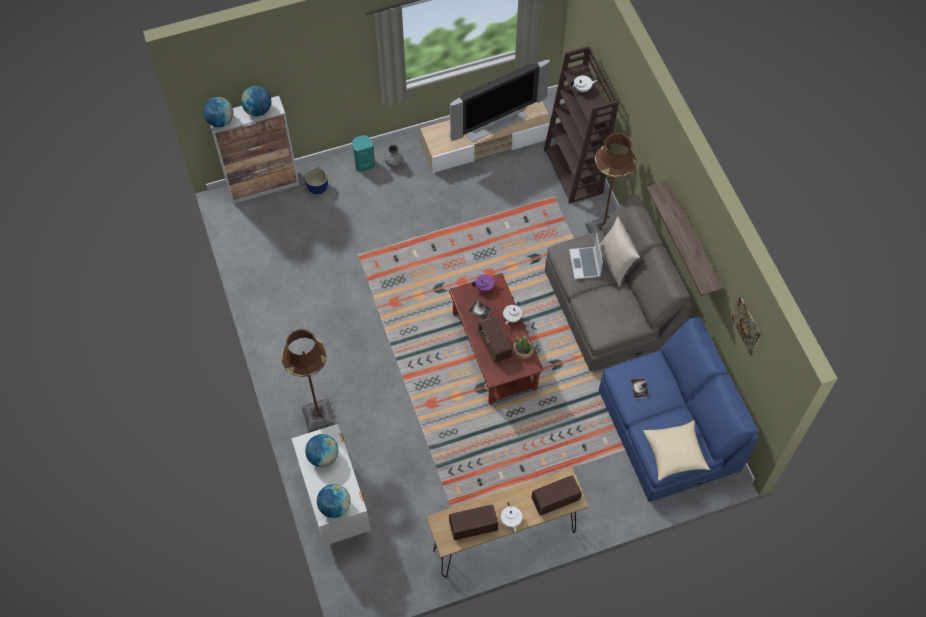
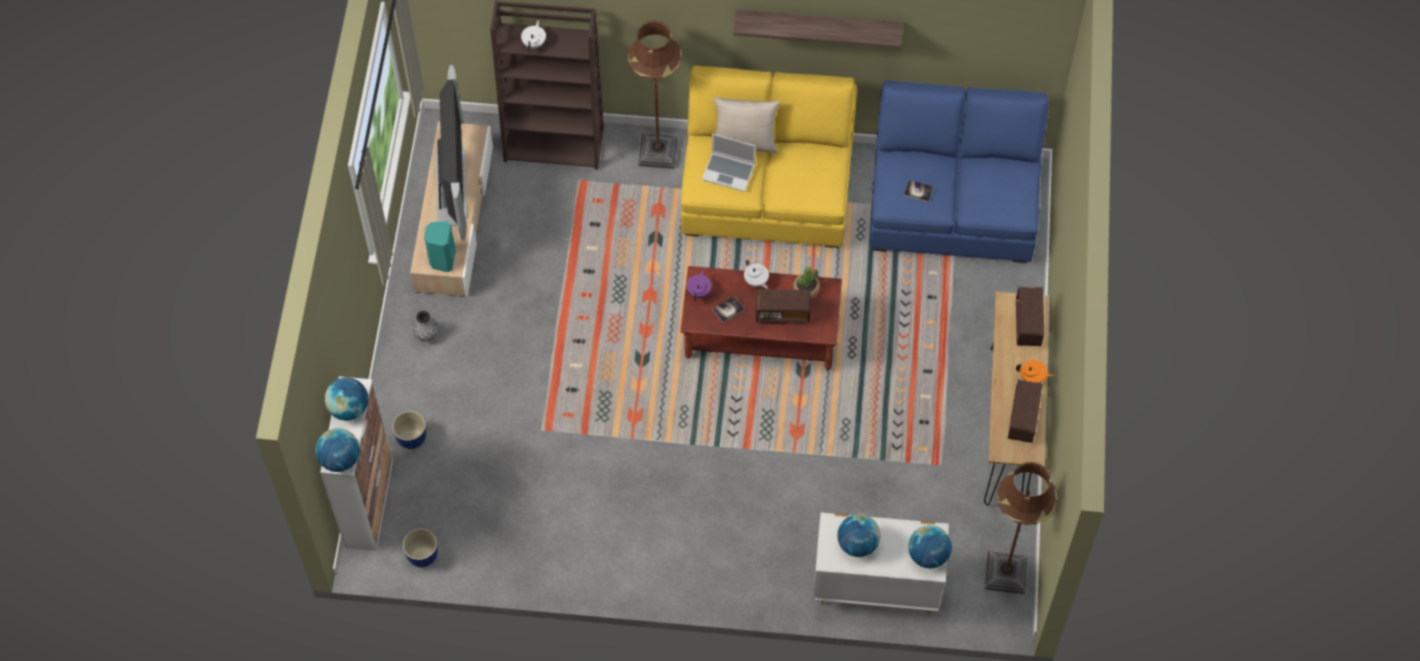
camera: 65 degrees left, 0 degrees up
brown floor lamp [282,329,336,433] -> brown floor lamp moved to [985,462,1057,594]
turquoise speaker [352,135,375,172] -> turquoise speaker moved to [424,221,456,272]
white teapot [501,502,522,532] -> orange teapot [1016,360,1054,383]
grey sofa [545,195,692,371] -> yellow sofa [681,65,857,248]
beige pillow [643,420,710,481] -> none
picture [731,296,761,356] -> none
none -> planter [403,528,438,567]

